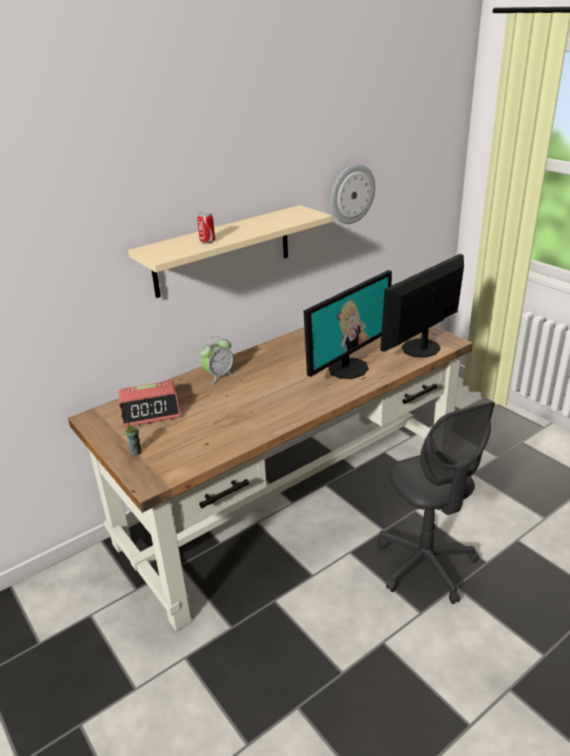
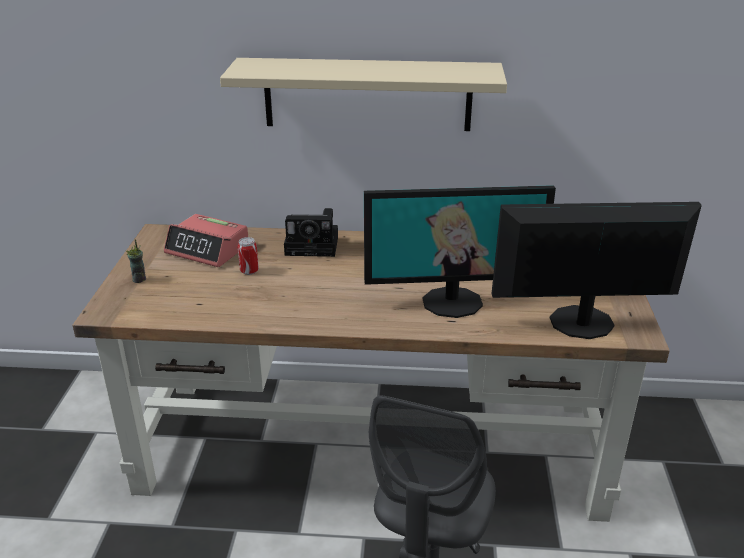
camera: 40 degrees right, 0 degrees up
can [197,211,215,243] -> can moved to [237,237,259,275]
alarm clock [199,336,235,384] -> camera [284,208,338,257]
wall clock [331,164,375,224] -> none

